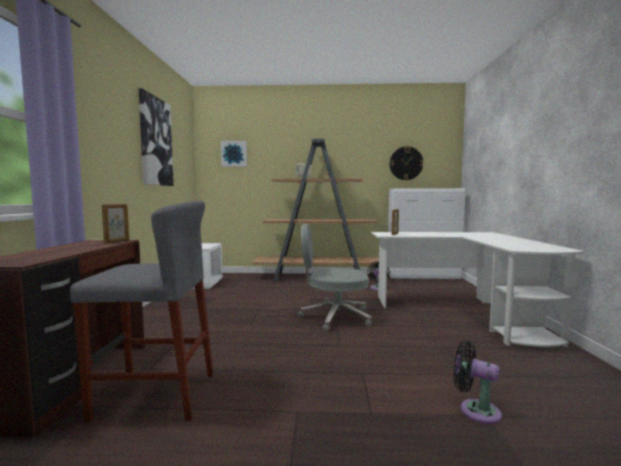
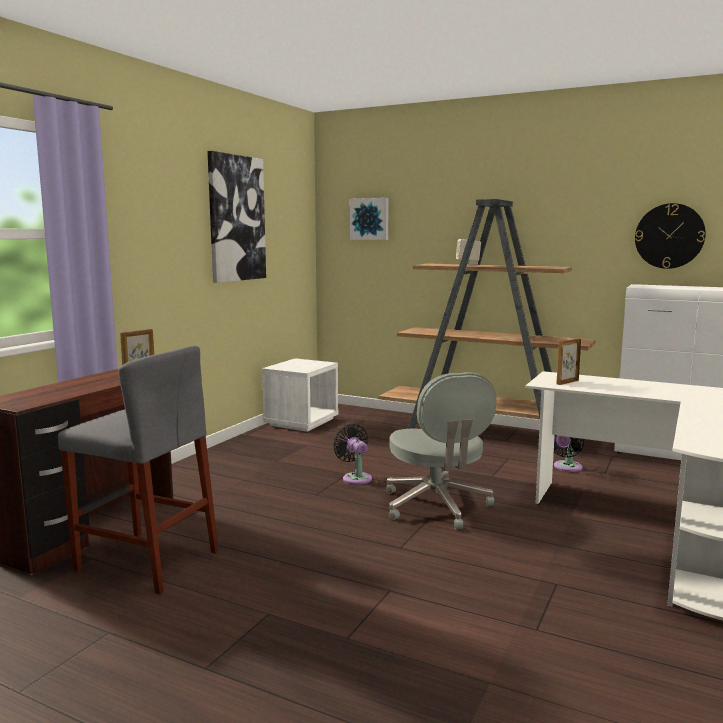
camera: 25 degrees right, 5 degrees up
grey office chair [297,224,372,332] -> grey office chair turned 135 degrees counterclockwise [386,372,496,529]
black fan [454,341,502,424] -> black fan moved to [333,424,372,485]

